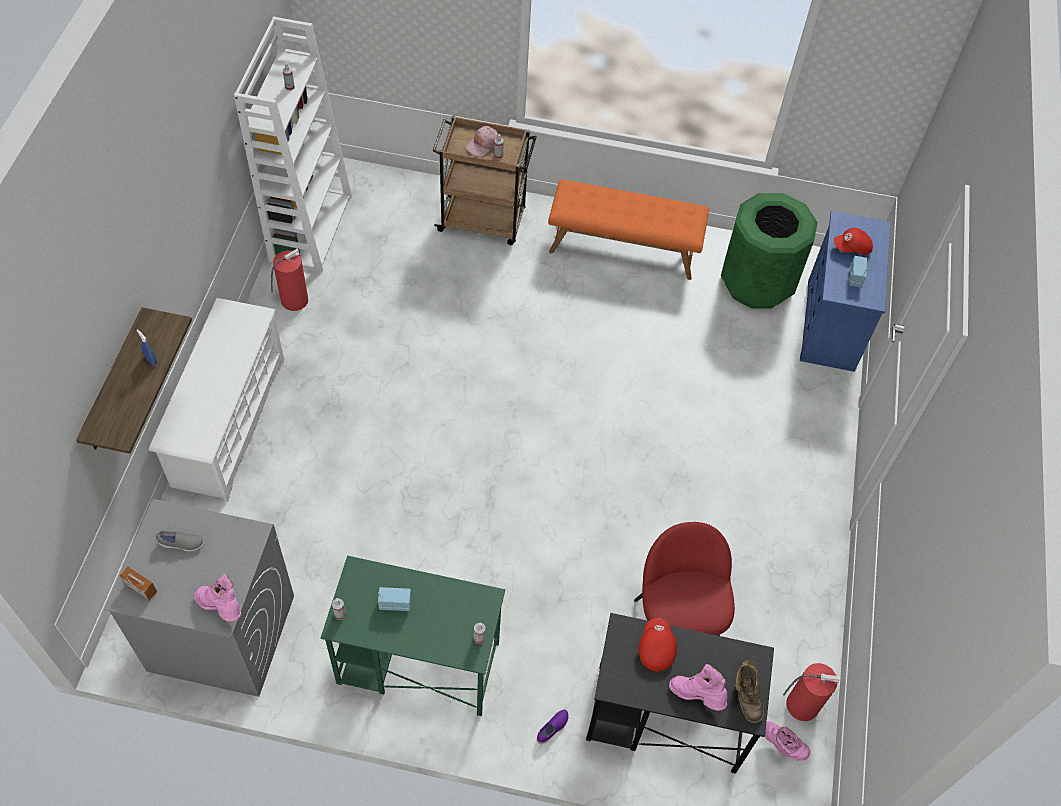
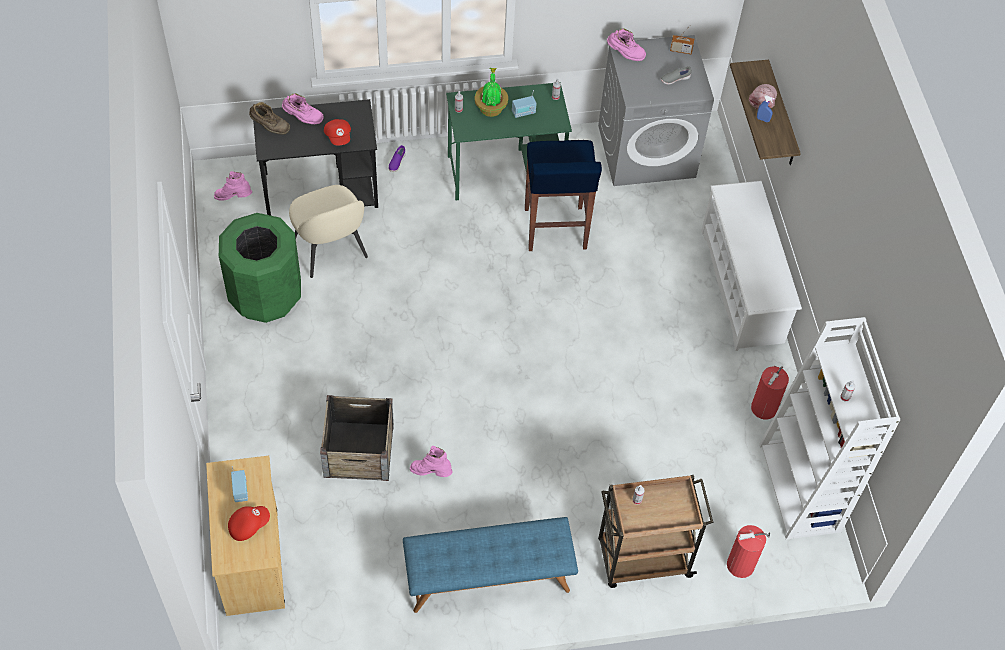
camera: 160 degrees right, 0 degrees up
pink cap [465,126,498,157] -> pink cap moved to [749,84,777,110]
orange bench [548,180,709,280] -> blue bench [403,517,578,613]
red chair [634,522,735,636] -> beige chair [289,185,368,278]
green trash can [721,193,818,309] -> green trash can moved to [219,213,301,323]
brown boot [735,659,765,723] -> brown boot turned 135 degrees clockwise [249,102,290,135]
fire extinguisher [783,663,840,721] -> fire extinguisher moved to [727,525,770,578]
blue dresser [800,211,891,372] -> beige dresser [206,456,285,616]
none -> crate [320,395,394,481]
none -> pink boot [410,446,453,477]
none -> potted plant [474,68,508,117]
none -> blue stool [525,140,602,251]

